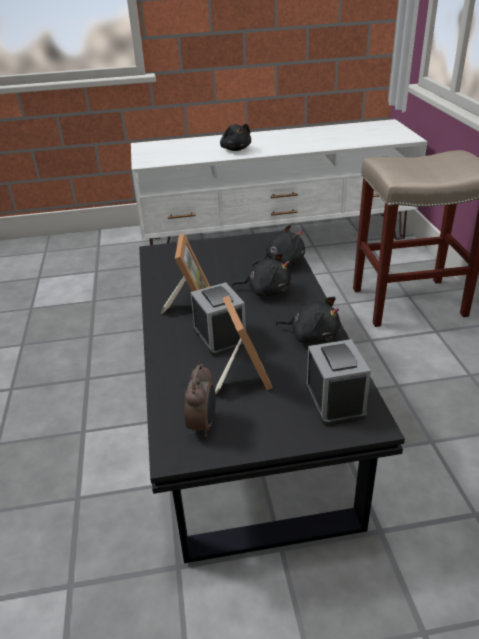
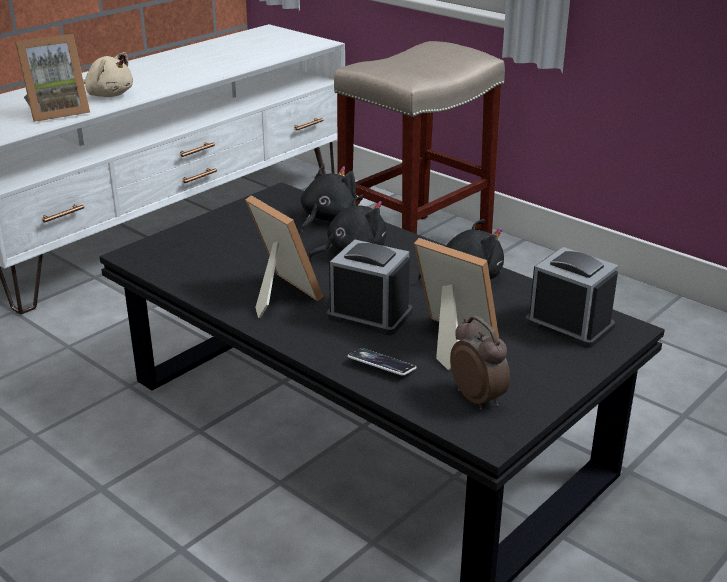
camera: 40 degrees left, 5 degrees down
black plush toy [220,124,251,151] -> beige plush toy [83,52,133,97]
none -> picture frame [15,34,90,122]
none -> phone [347,348,416,376]

